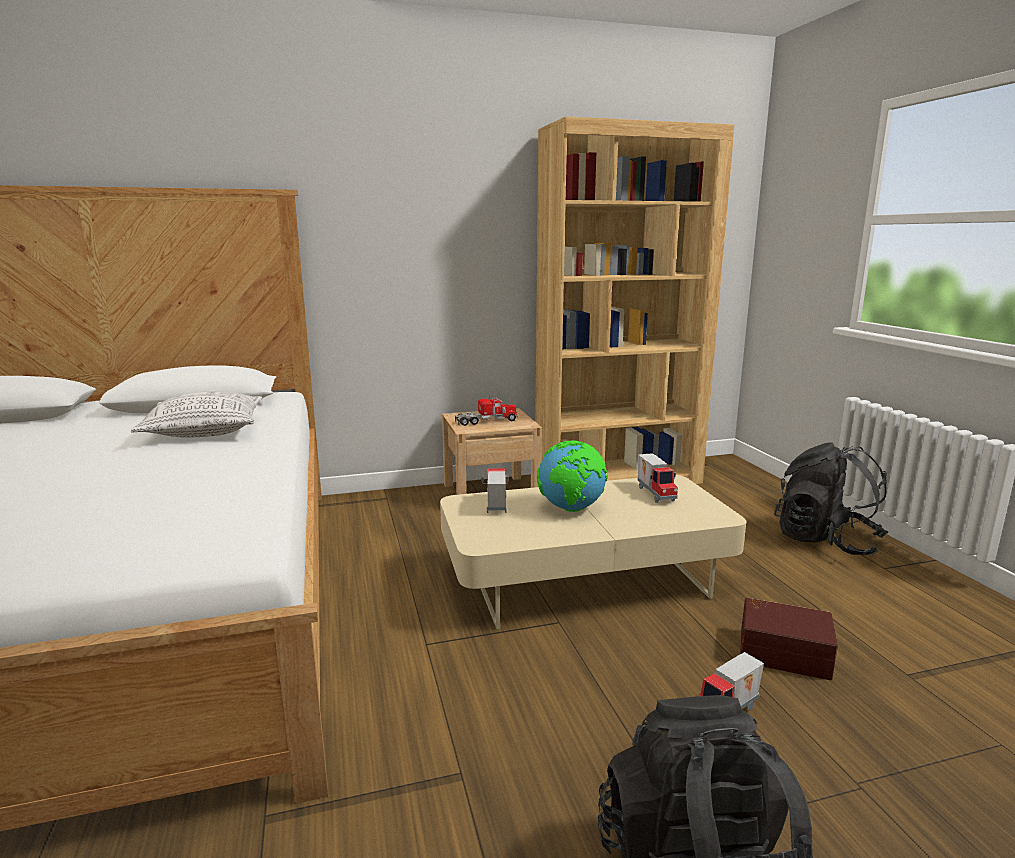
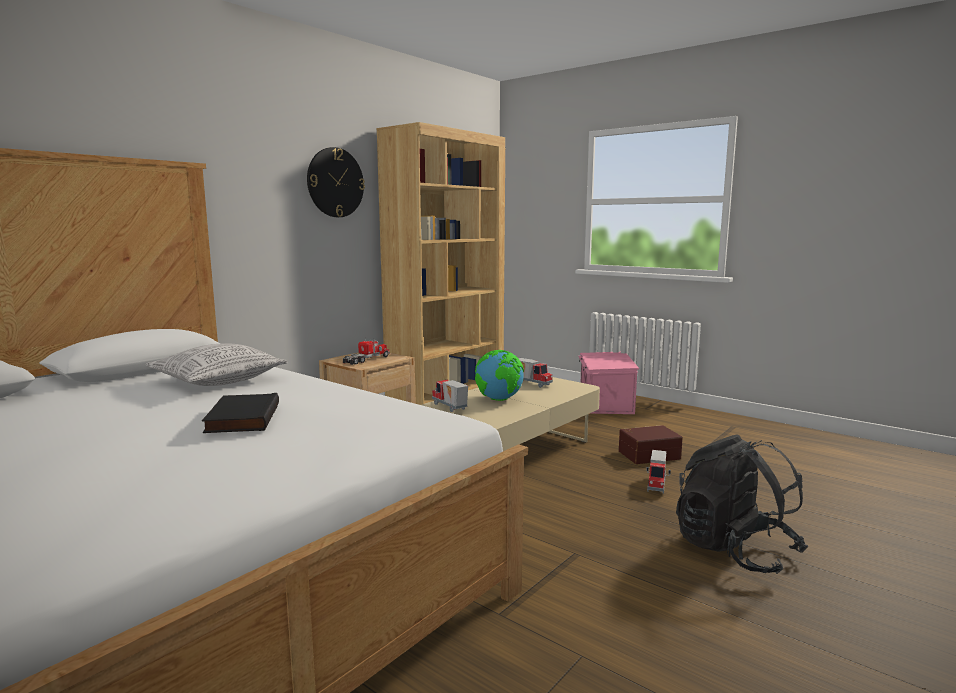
camera: 35 degrees left, 5 degrees down
black backpack [774,442,888,555] -> pink storage box [578,352,639,414]
none -> black book [202,393,279,433]
none -> wall clock [307,147,365,217]

